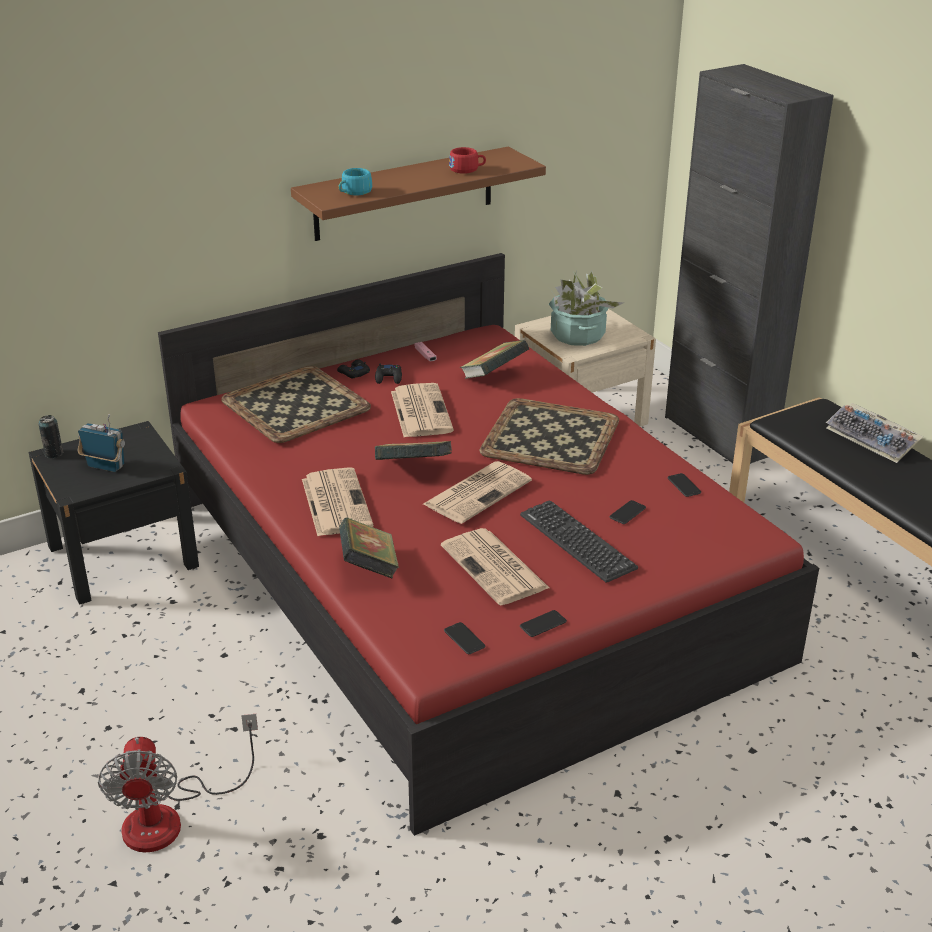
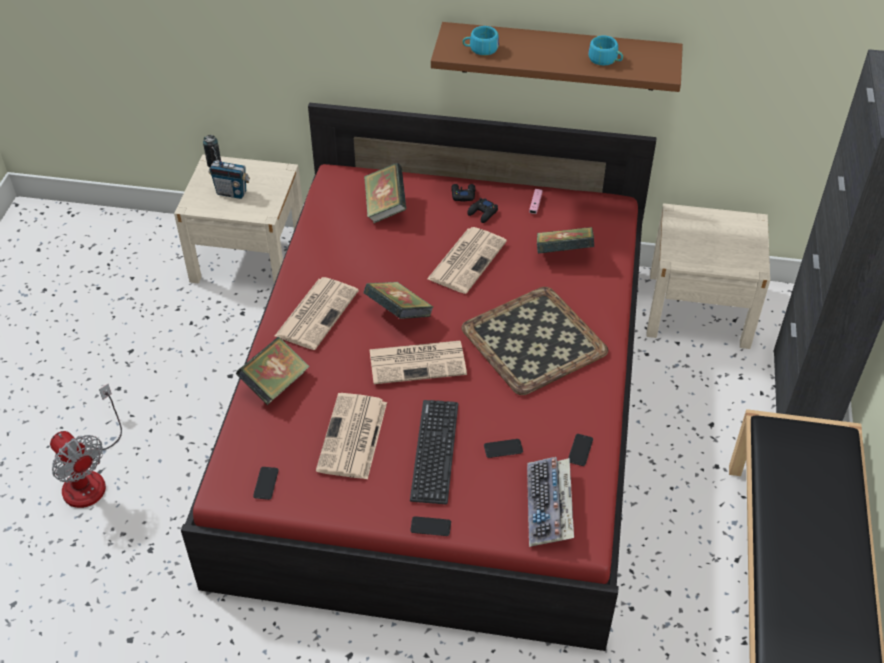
camera: 40 degrees right, 15 degrees up
black nightstand [29,421,199,605] -> beige nightstand [174,155,303,283]
radio [77,414,125,472] -> radio turned 135 degrees clockwise [209,147,250,199]
fan [98,714,258,852] -> fan turned 75 degrees counterclockwise [50,384,122,508]
tray [221,366,371,443] -> book [364,163,406,223]
red cup [449,147,486,174] -> turquoise cup [588,36,623,65]
phone [520,610,567,637] -> phone moved to [410,516,451,536]
potted plant [549,271,624,346] -> none
keyboard [826,403,923,463] -> keyboard moved to [527,457,574,547]

